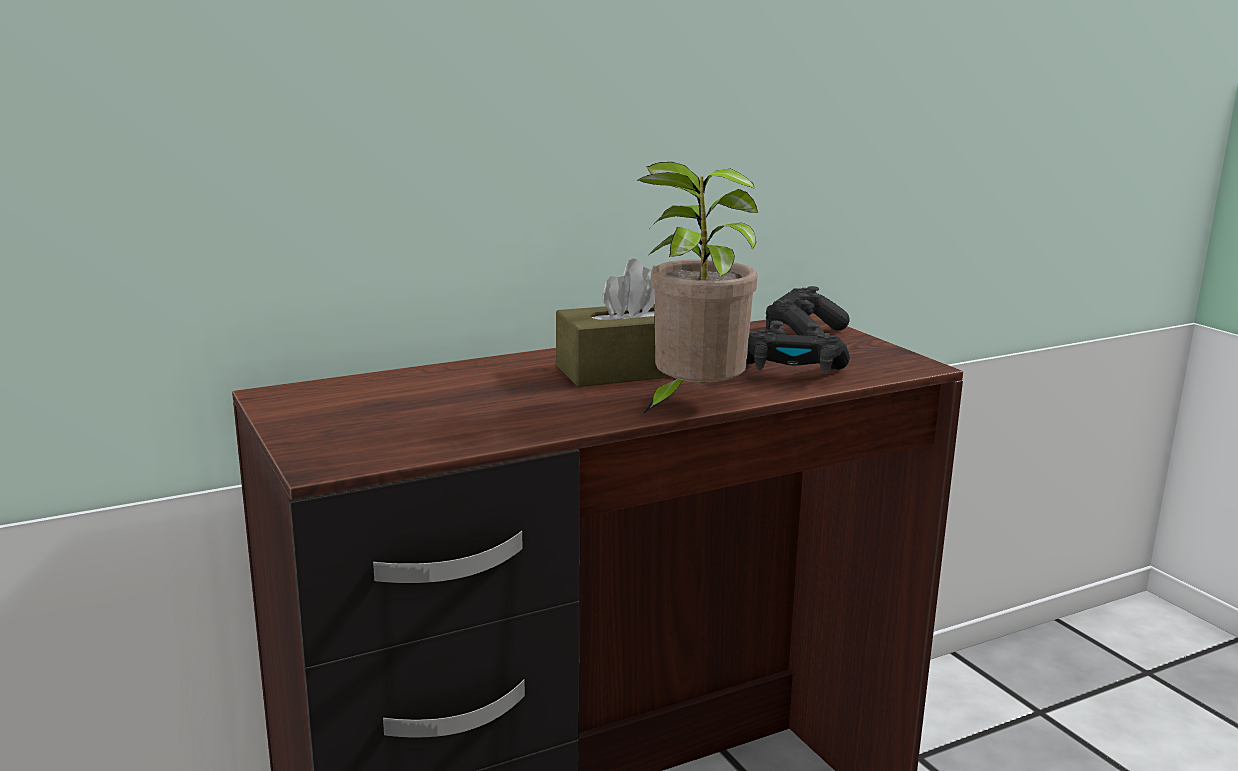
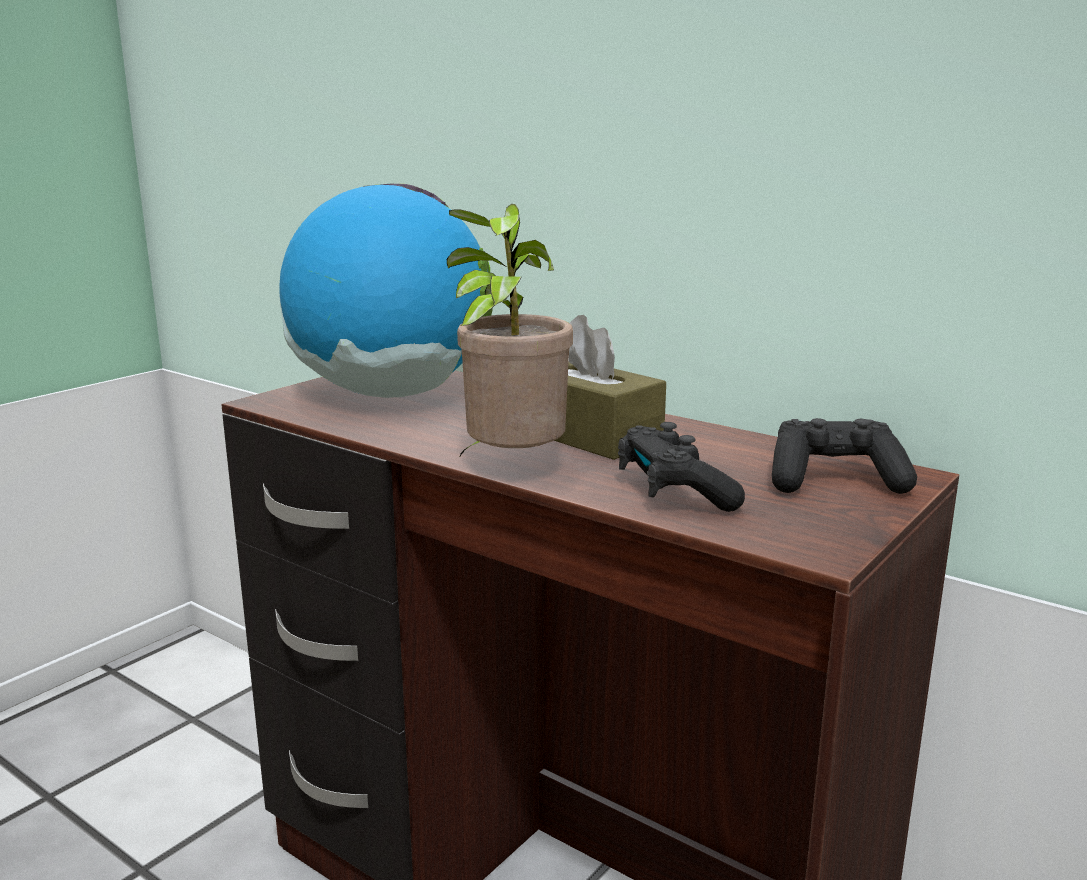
camera: 65 degrees right, 0 degrees up
none -> globe [279,184,493,398]

